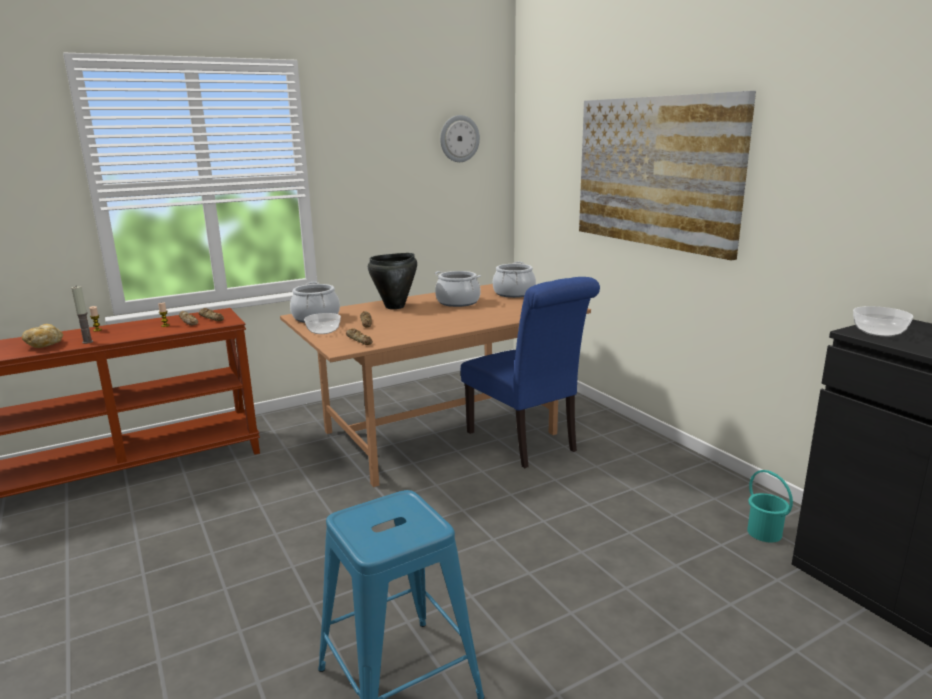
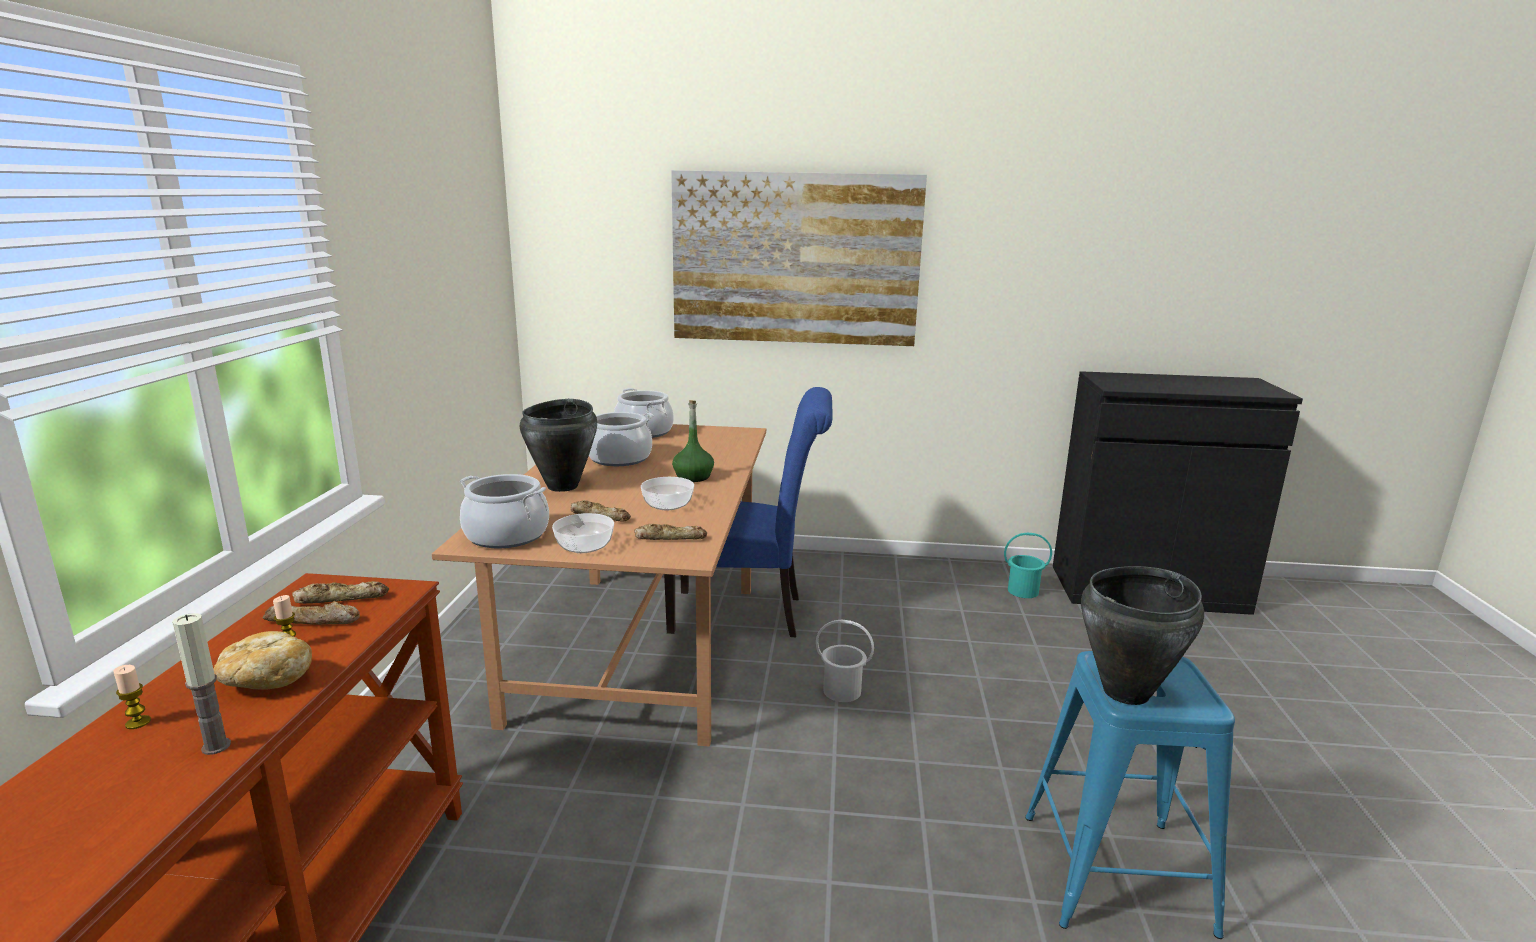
camera: 55 degrees left, 0 degrees up
bread [22,324,63,348] -> bread moved to [214,631,312,690]
wall clock [440,115,480,162] -> none
bowl [853,306,913,337] -> bowl moved to [641,477,694,510]
none -> green bottle [672,400,714,482]
none -> white bucket [816,619,874,702]
none -> black cooking pot [1081,566,1204,705]

